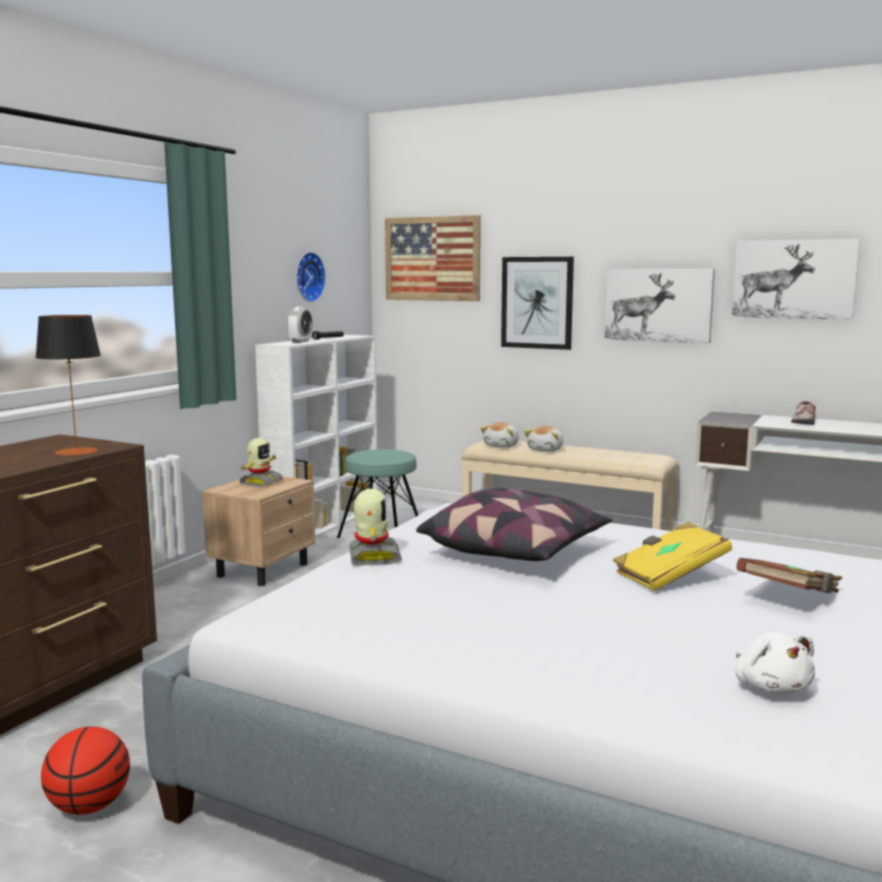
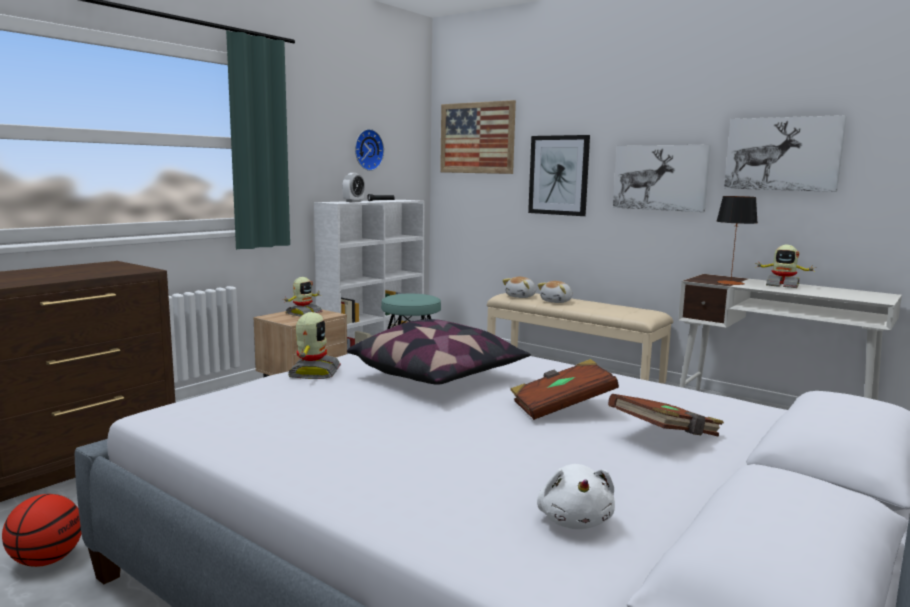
camera: 10 degrees right, 0 degrees up
table lamp [35,315,101,456] -> table lamp moved to [717,196,757,285]
yellow book [613,522,732,591] -> brown book [510,359,619,420]
shoe [791,401,816,425] -> toy robot [755,245,816,288]

